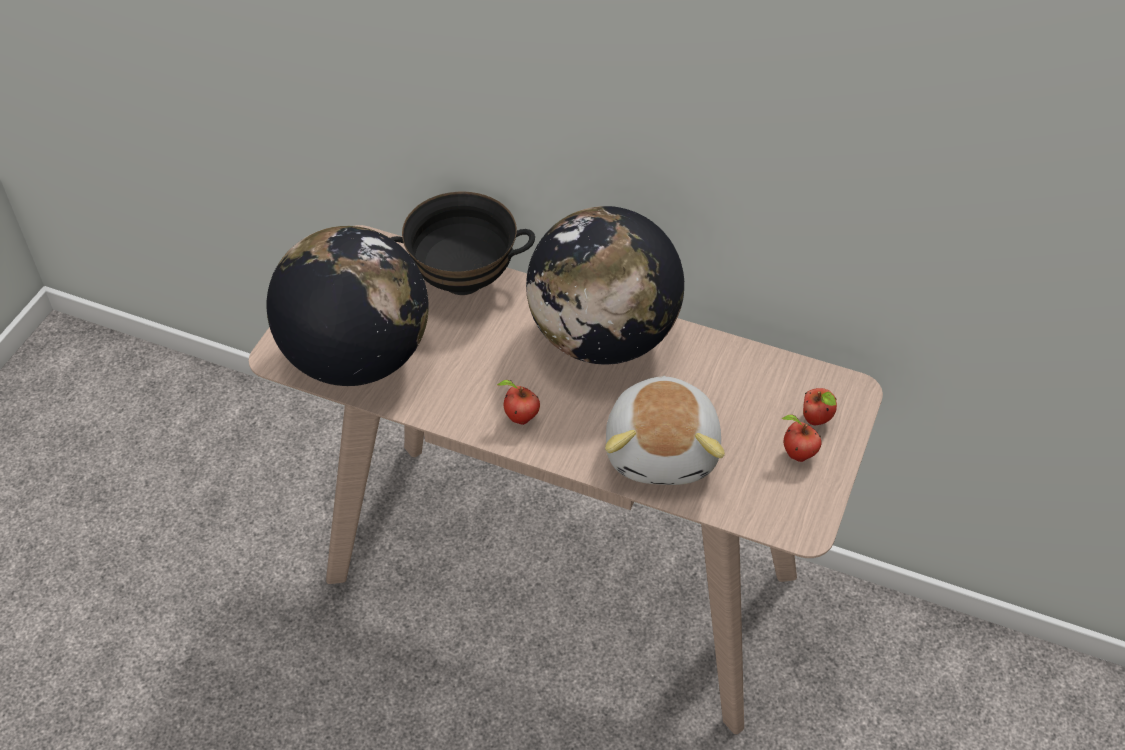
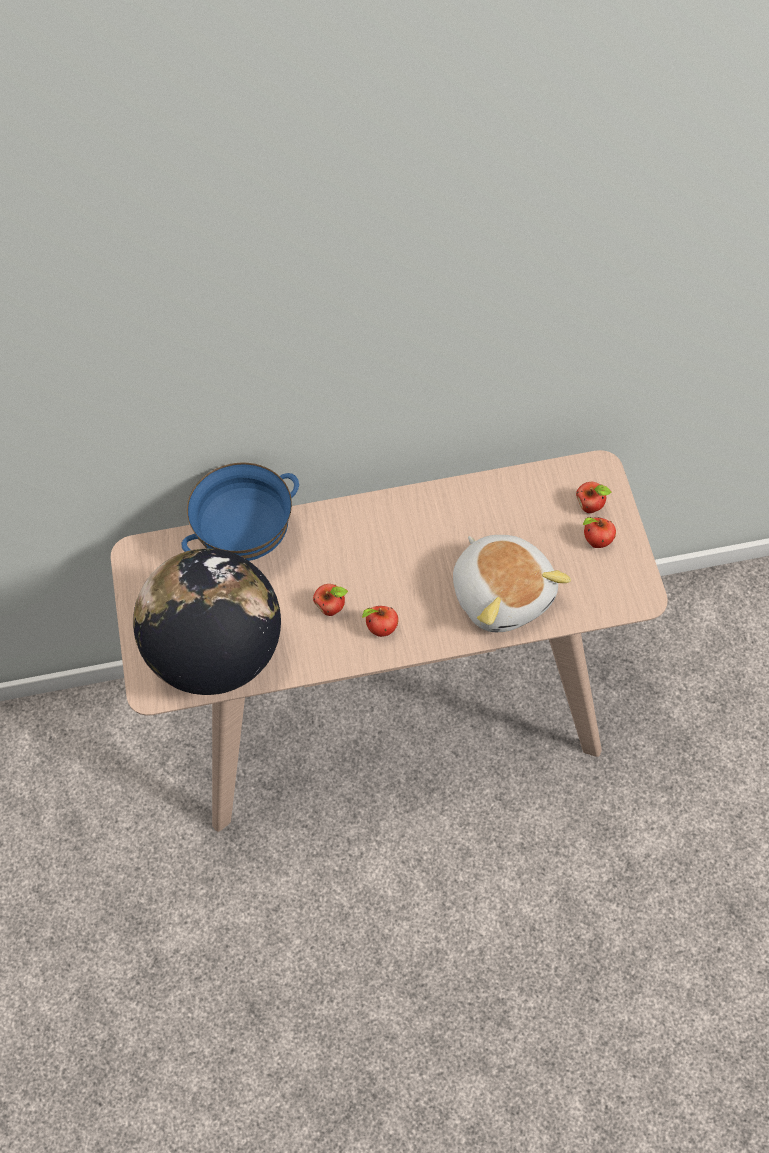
camera: 30 degrees left, 10 degrees up
black bowl [391,192,535,295] -> blue bowl [181,463,299,561]
globe [526,206,684,365] -> none
none -> apple [313,584,348,616]

